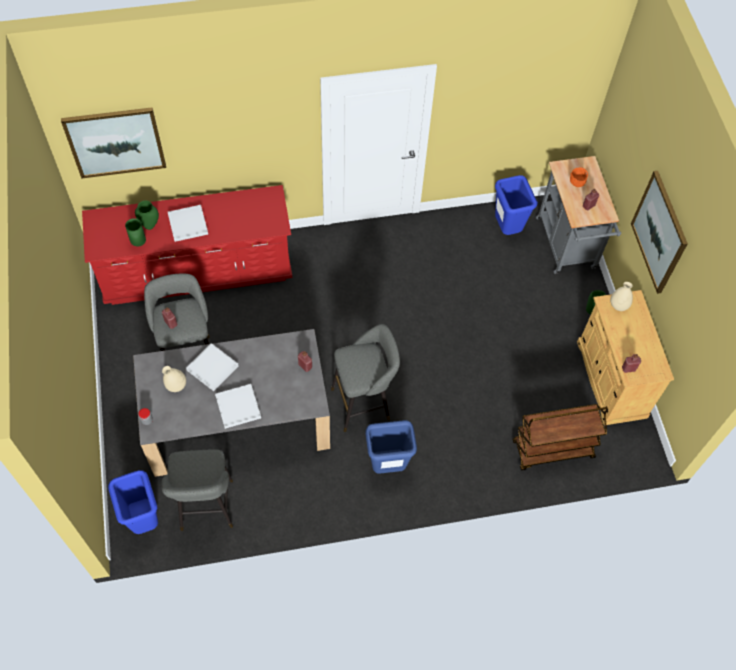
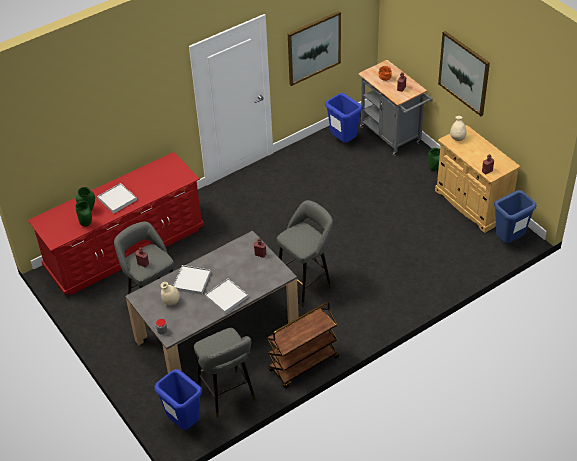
camera: 20 degrees left, 15 degrees down
picture [61,108,166,179] -> picture moved to [288,11,341,86]
blue trash can [366,420,417,474] -> blue trash can moved to [494,190,537,243]
brown cart [512,404,608,470] -> brown cart moved to [267,302,339,389]

